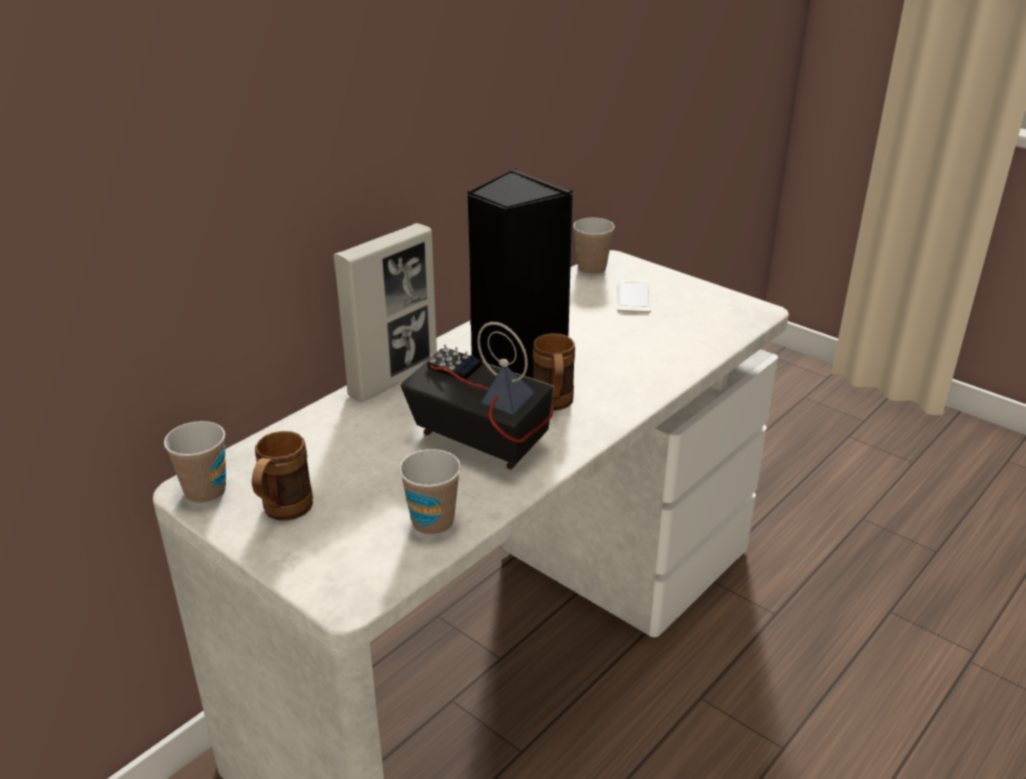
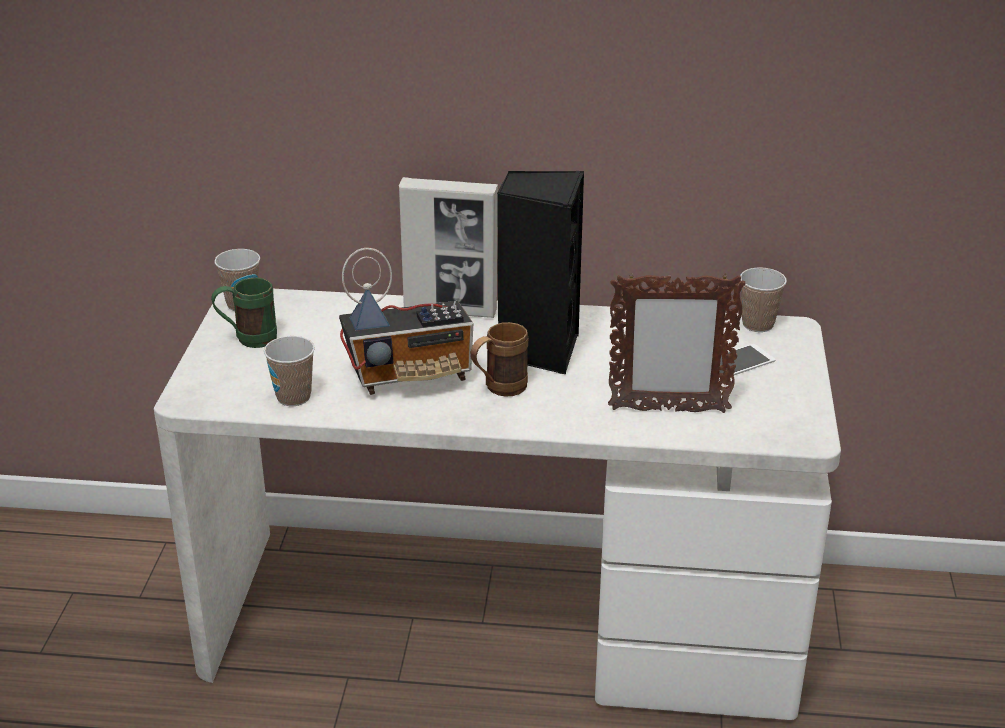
camera: 55 degrees right, 0 degrees up
brown mug [252,431,313,521] -> green mug [211,278,277,348]
radio [400,322,554,469] -> radio turned 75 degrees clockwise [339,248,473,395]
none -> picture frame [608,273,746,413]

